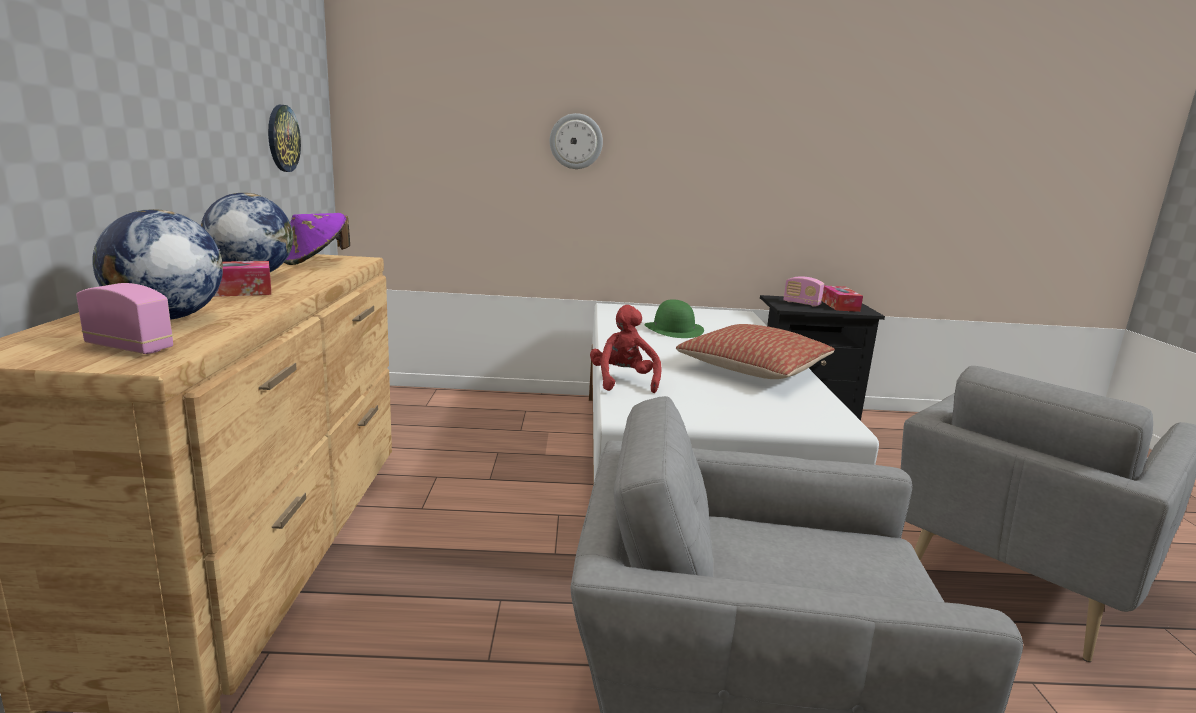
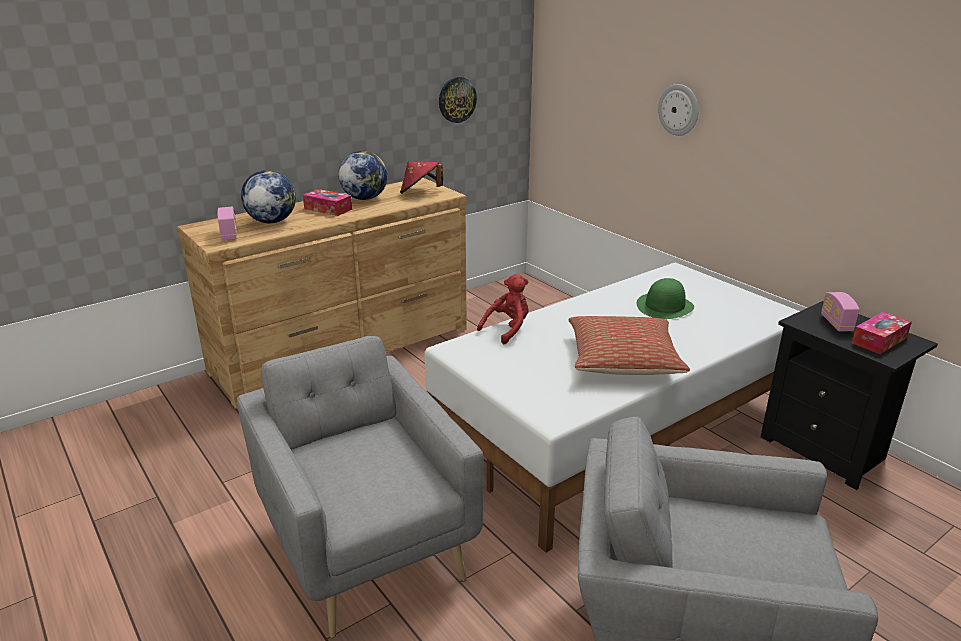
camera: 55 degrees right, 10 degrees up
purple hat [284,213,350,265] -> red hat [400,162,443,194]

